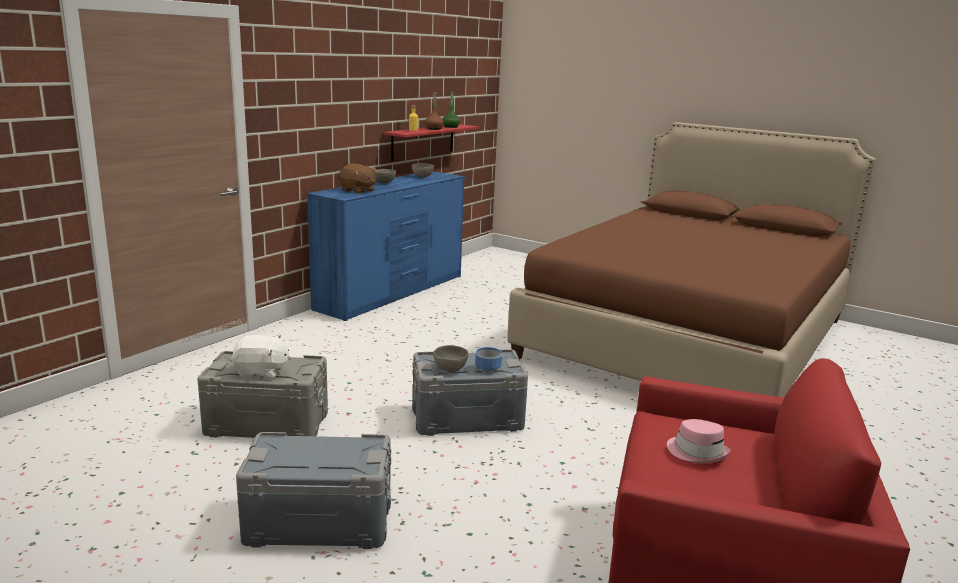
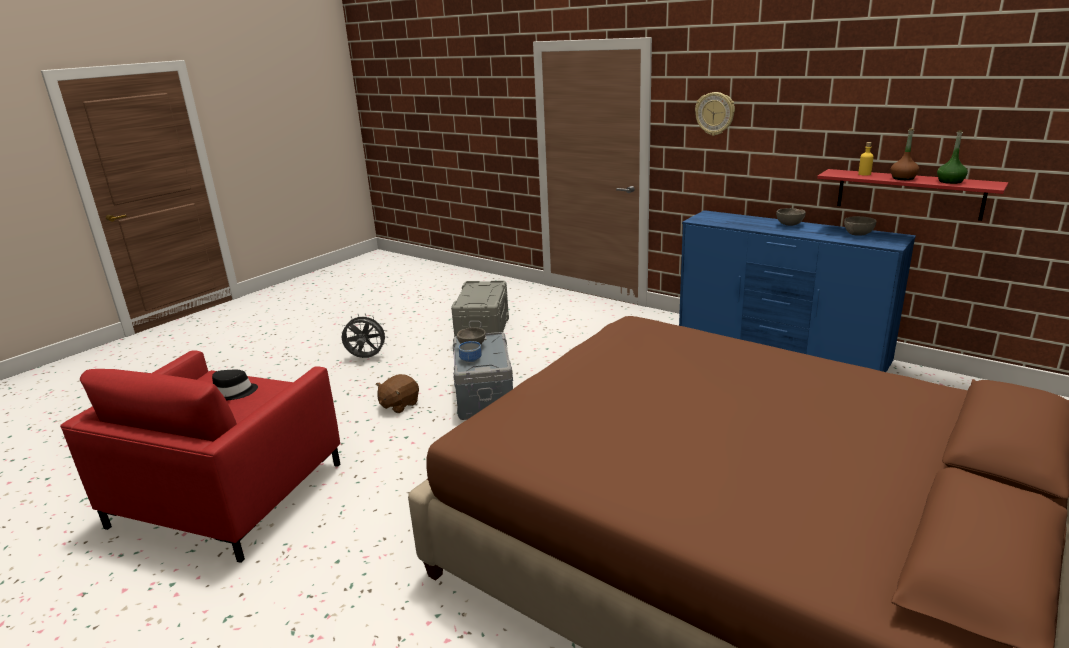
camera: 95 degrees right, 5 degrees up
white plush toy [232,335,292,379] -> none
grey storage box [236,432,391,549] -> grey fan [341,313,387,358]
brown plush toy [339,163,376,194] -> brown plush toy moved to [376,374,419,413]
pink hat [667,419,731,463] -> black hat [212,370,258,401]
none -> wall clock [695,92,735,136]

